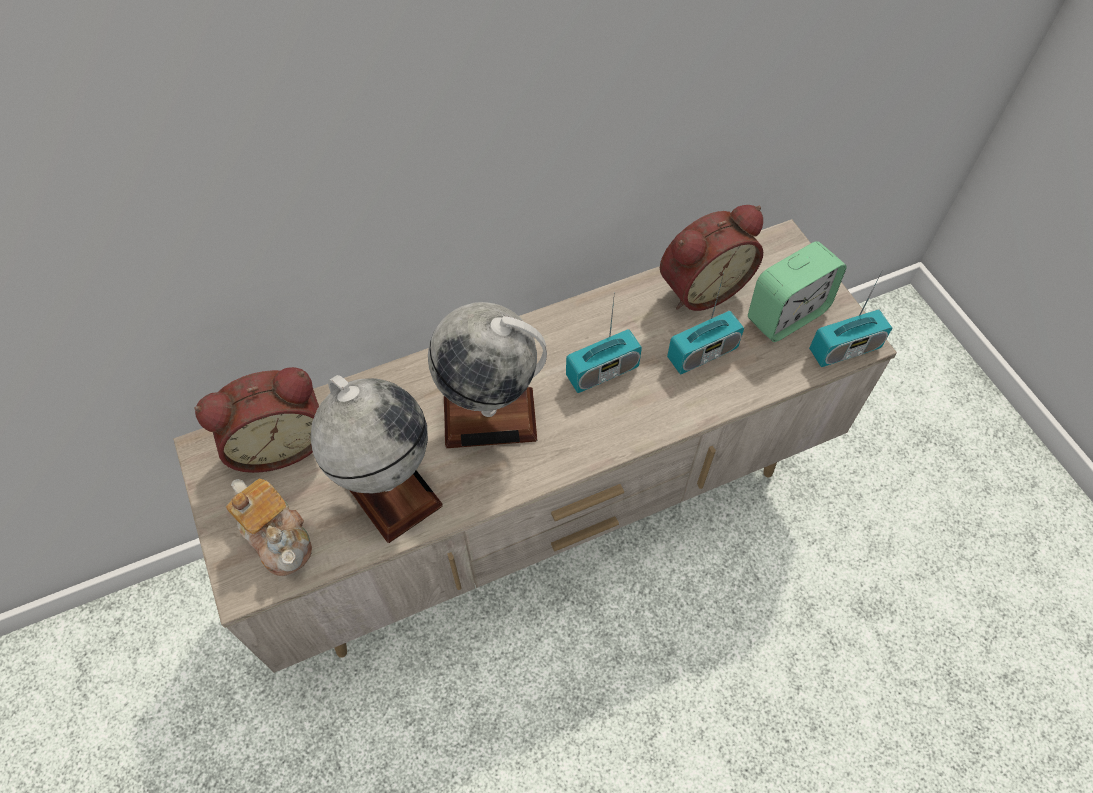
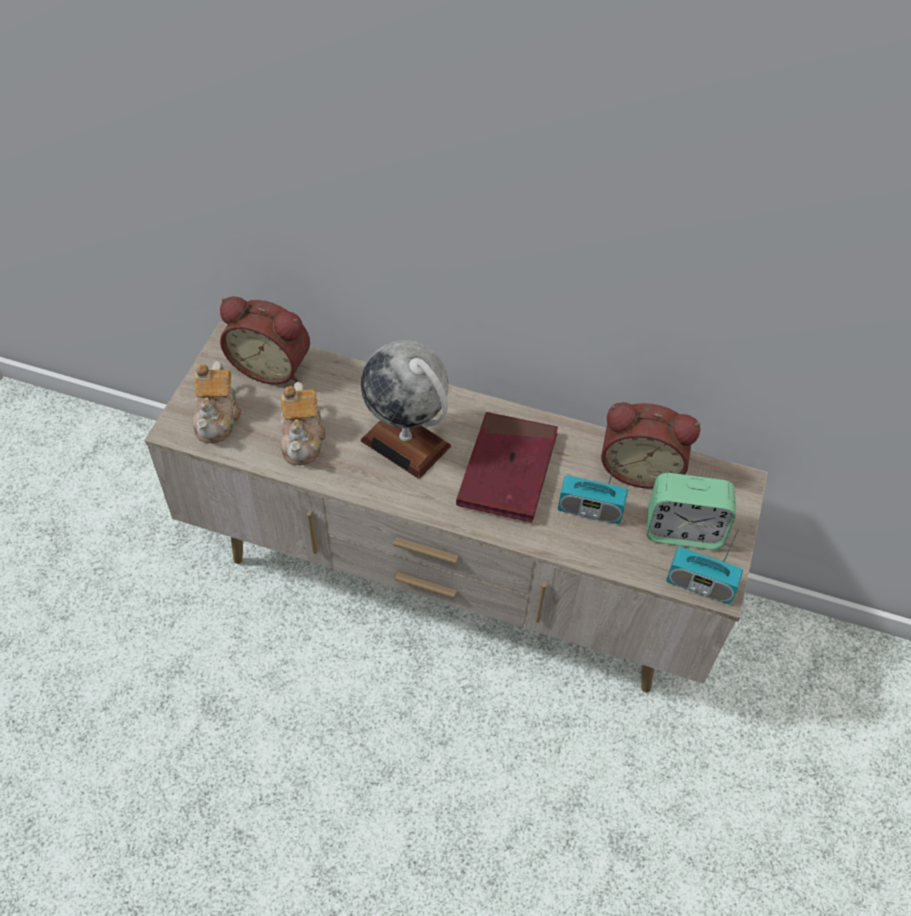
camera: 40 degrees right, 5 degrees down
globe [310,375,443,543] -> teapot [280,382,326,465]
radio [566,292,642,393] -> red book [456,412,558,522]

